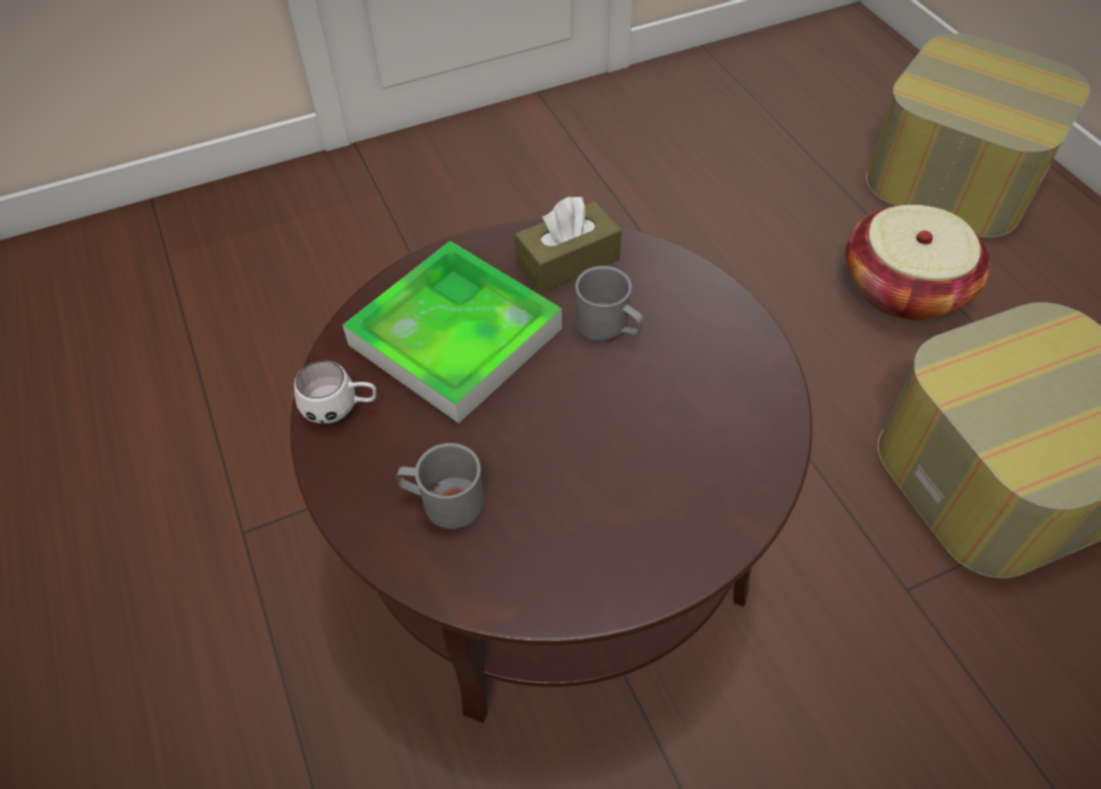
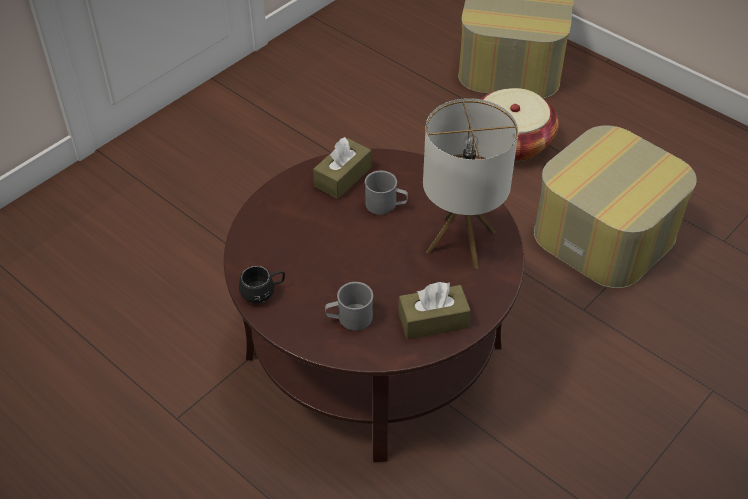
camera: 25 degrees left, 5 degrees down
white mug [294,361,376,424] -> black mug [239,266,285,304]
tray [343,241,562,423] -> none
none -> brown tissue box [398,282,471,339]
none -> table lamp [423,98,518,269]

